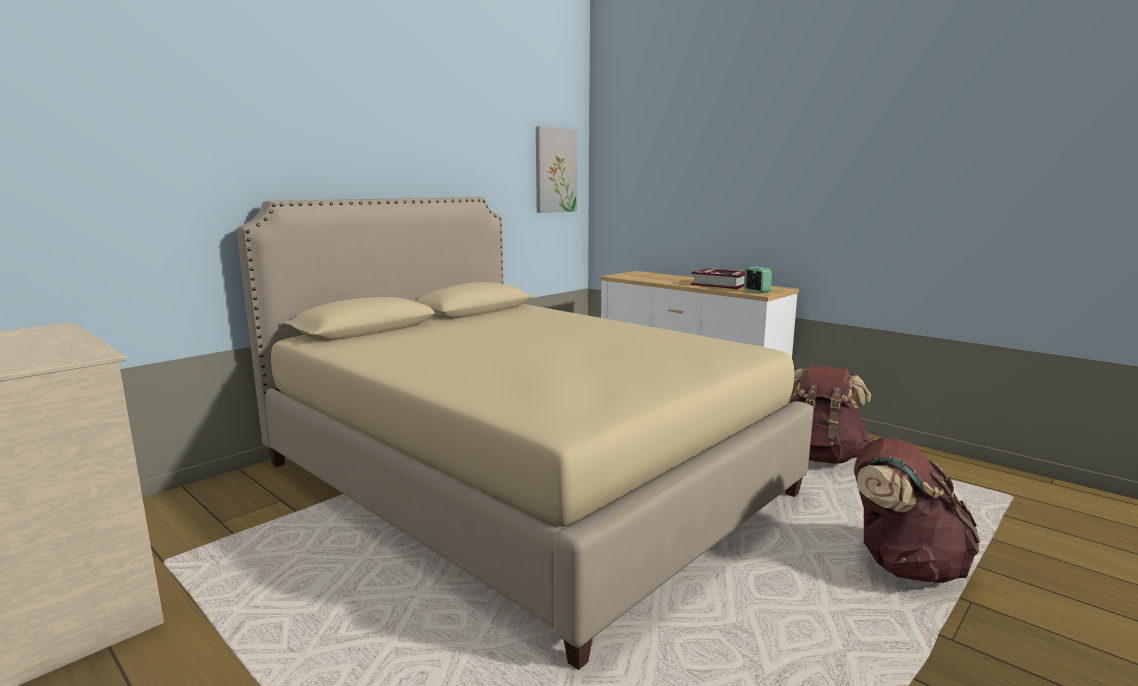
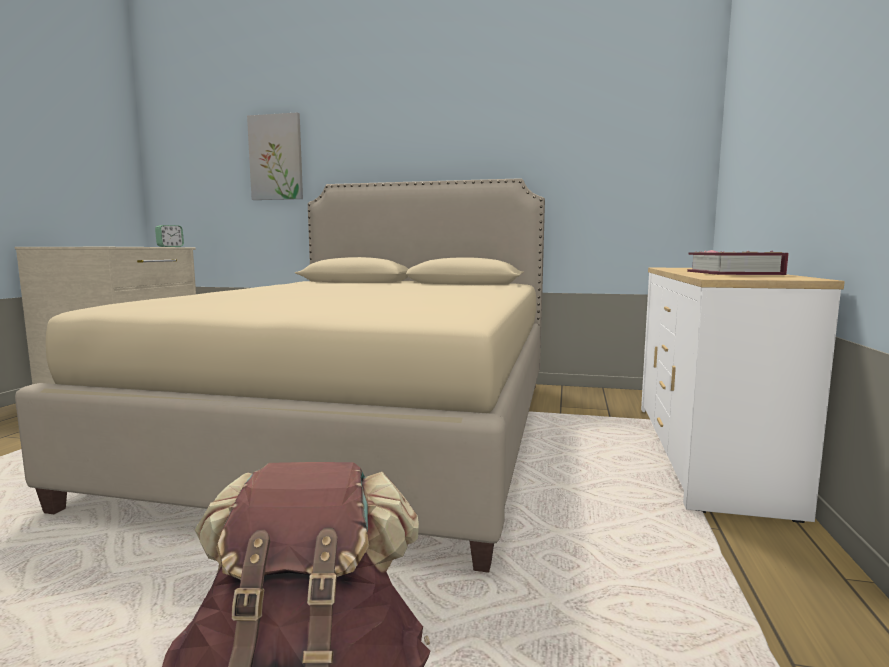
camera: 60 degrees right, 5 degrees down
picture [536,126,577,213] -> picture moved to [247,113,303,200]
alarm clock [744,267,772,293] -> alarm clock moved to [155,225,184,247]
brown backpack [790,365,871,464] -> none

